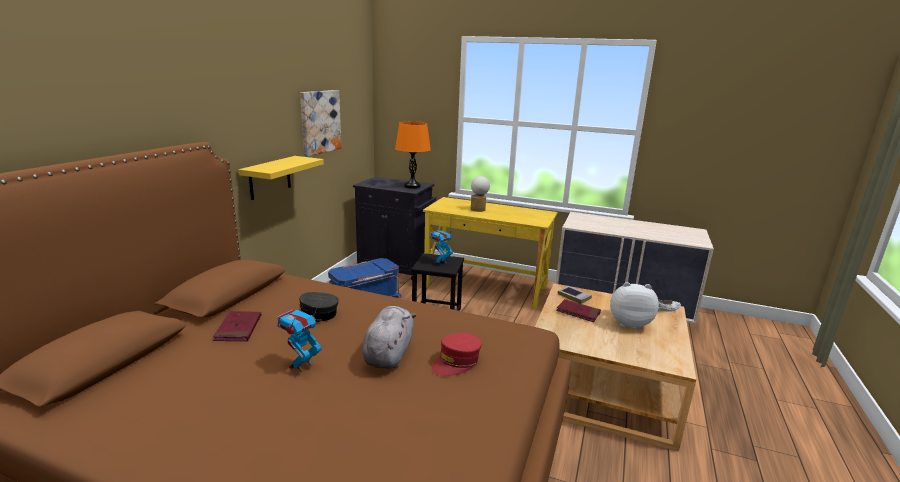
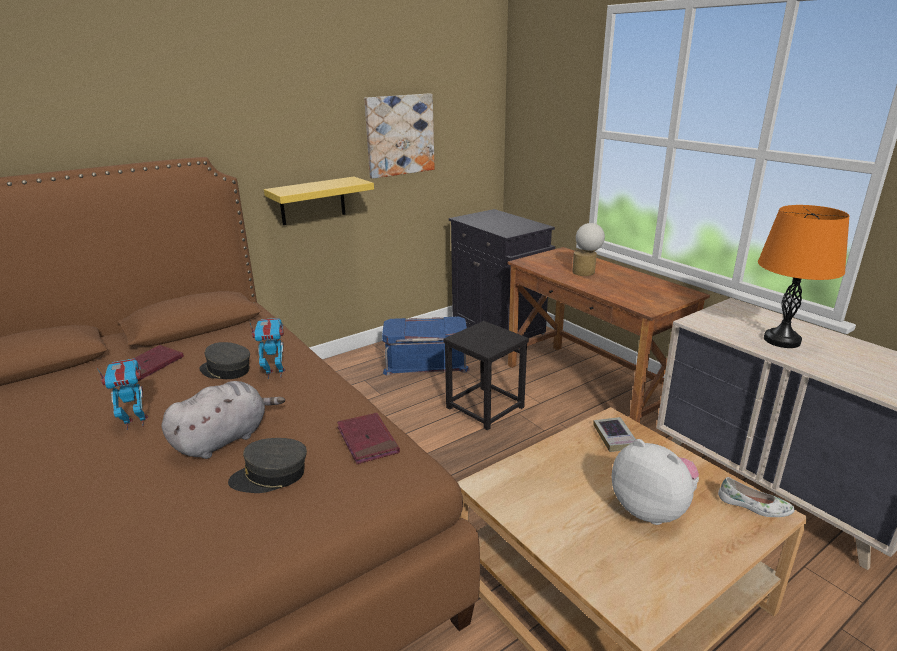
camera: 35 degrees right, 5 degrees up
orange table lamp [395,121,431,189] -> orange table lamp moved to [758,205,849,348]
yellow desk [423,197,558,309] -> brown desk [508,247,710,423]
toy robot [430,228,453,265] -> toy robot moved to [250,318,285,379]
red cap [432,333,482,376] -> grey cap [228,438,307,493]
red book [556,299,601,322] -> red book moved to [337,413,400,464]

